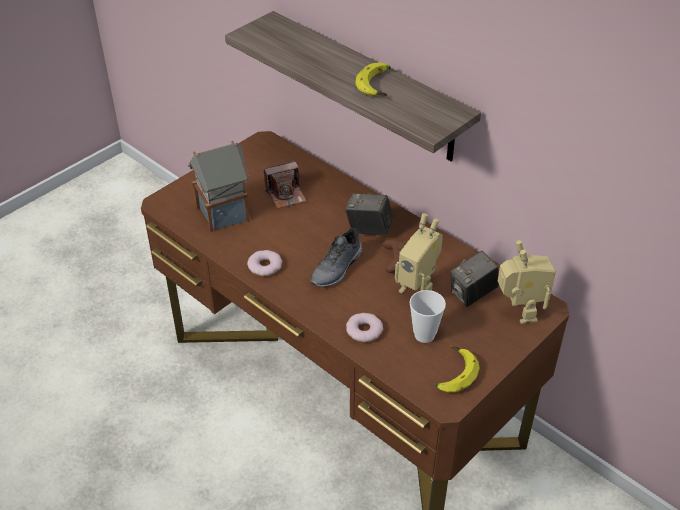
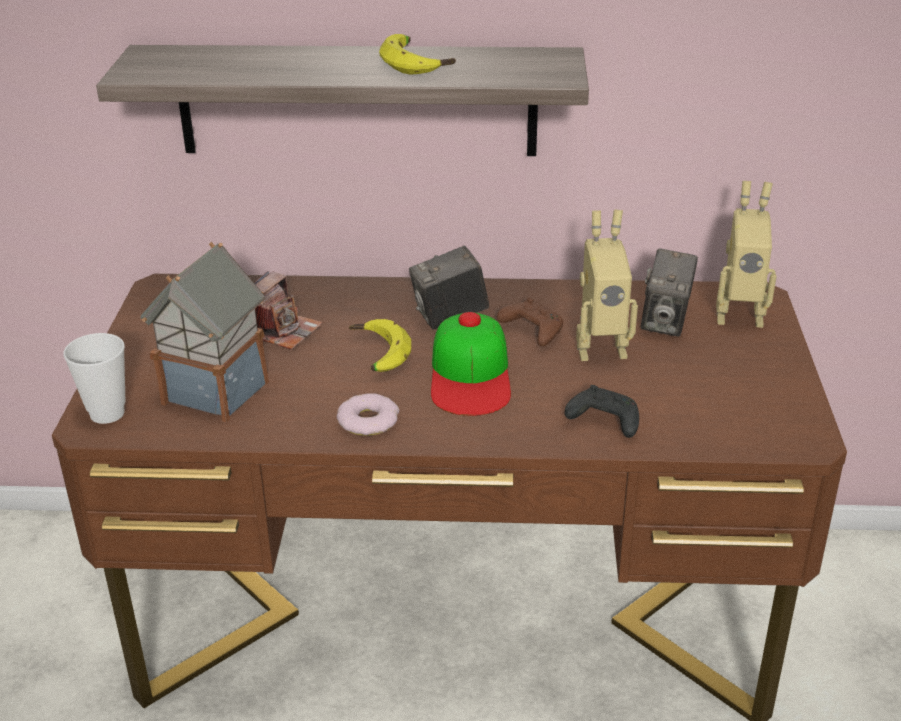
camera: 40 degrees left, 10 degrees down
grey shoe [310,228,362,287] -> cap [431,312,511,416]
donut [346,313,383,342] -> black game controller [565,385,639,438]
cup [410,290,446,343] -> cup moved to [63,333,126,424]
banana [435,346,479,393] -> banana moved to [349,319,411,372]
toy robot [498,240,556,324] -> toy robot turned 150 degrees clockwise [716,181,777,328]

